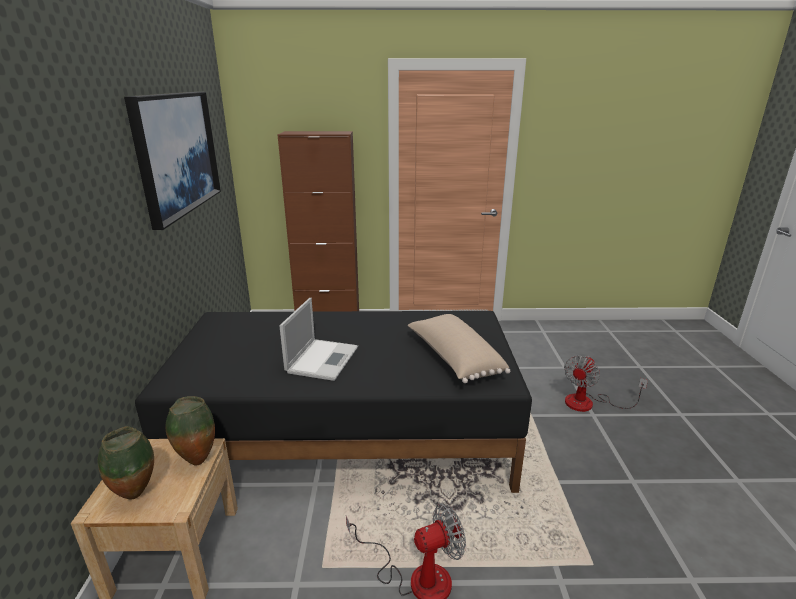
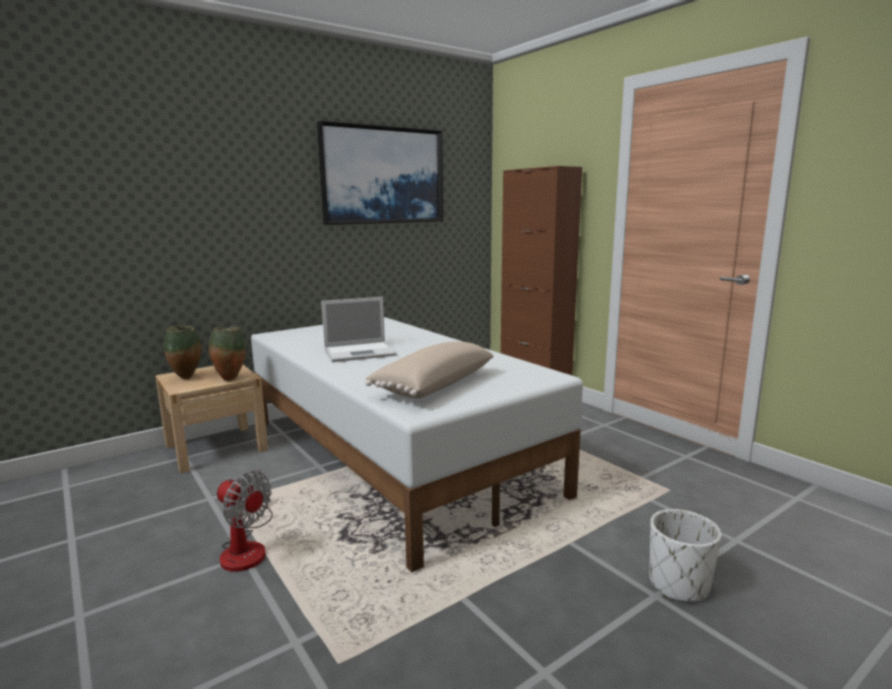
camera: 55 degrees right, 10 degrees down
black bed [135,311,532,493] -> white bed [251,317,583,572]
fan [564,356,648,412] -> white planter [649,509,721,602]

